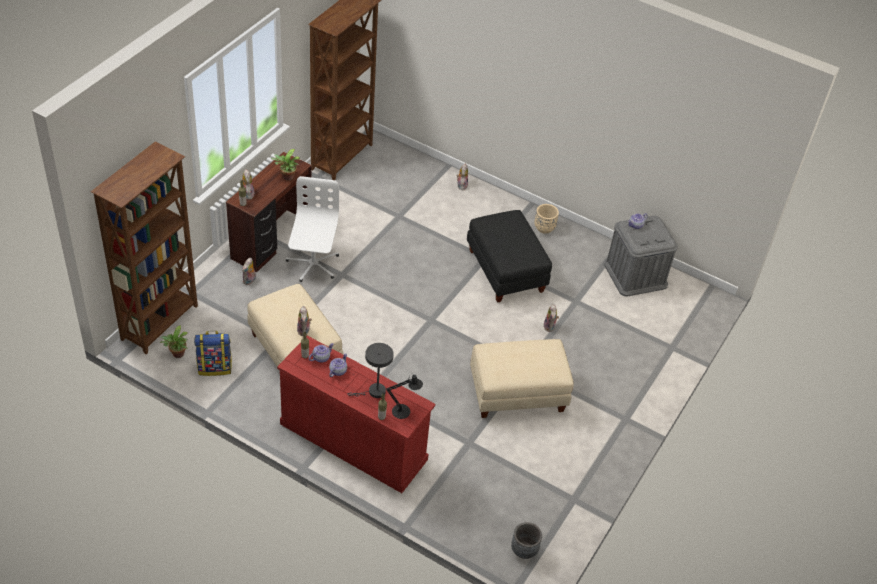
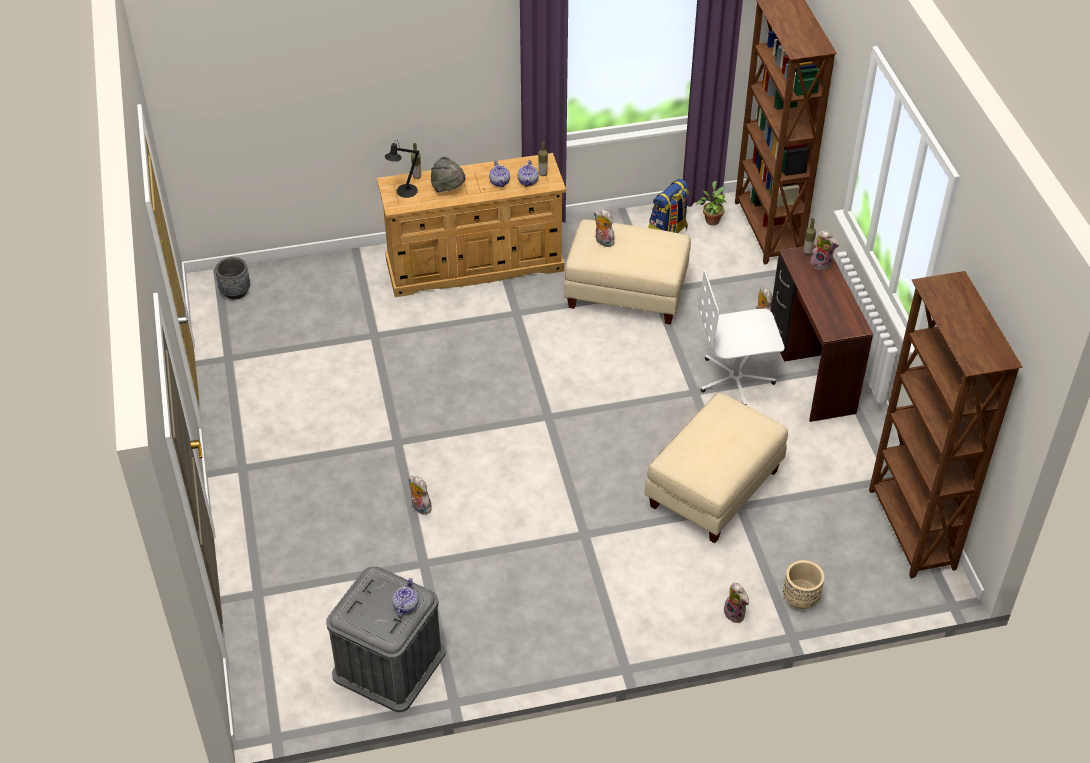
camera: 140 degrees right, 0 degrees up
potted plant [271,149,300,181] -> none
red dresser [277,336,435,493] -> beige dresser [377,153,566,297]
white office chair [286,176,339,282] -> white office chair turned 120 degrees clockwise [698,269,784,406]
grey table lamp [348,343,394,398] -> grey hat [431,157,466,192]
black ottoman [467,210,552,303] -> none
beige ottoman [470,339,574,418] -> beige ottoman moved to [645,393,788,543]
beige planter [534,204,559,234] -> beige planter moved to [783,560,824,609]

